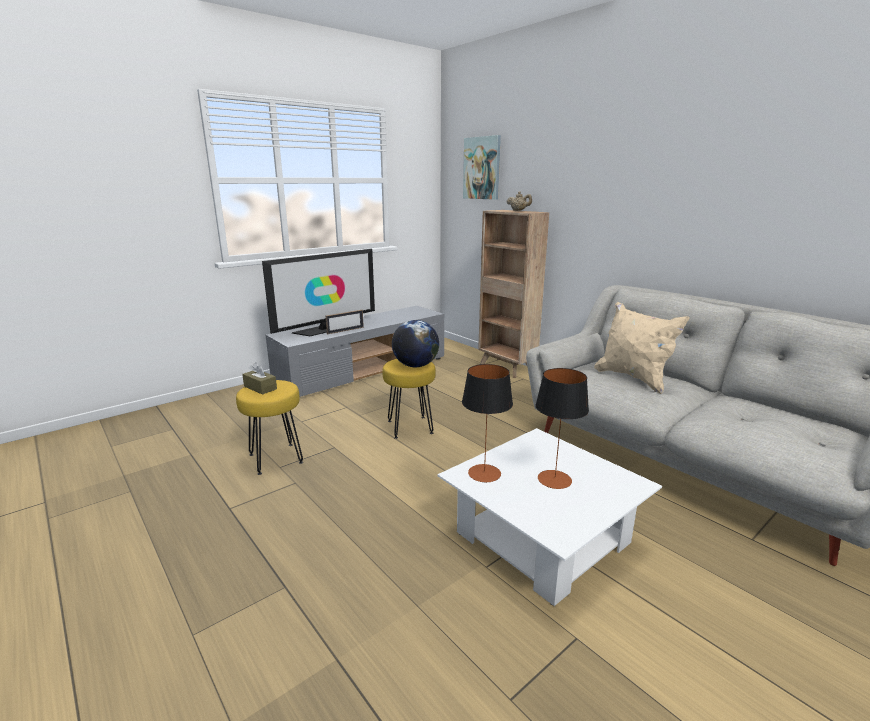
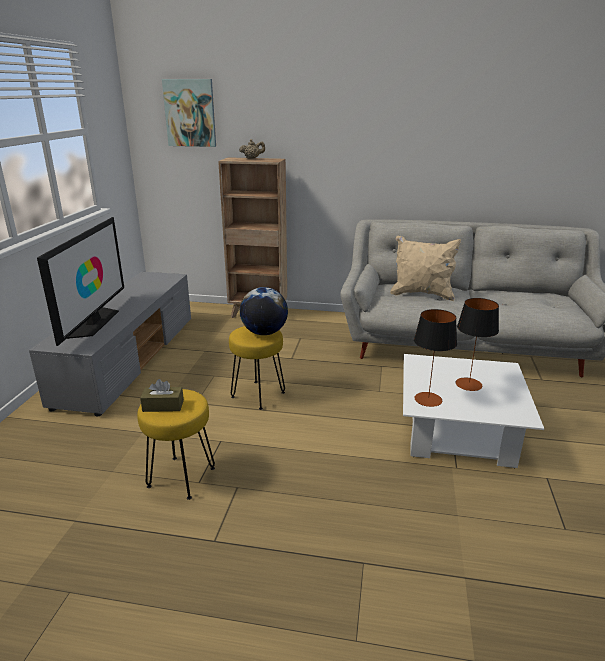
camera: 40 degrees left, 5 degrees up
picture frame [326,310,364,334] -> none

